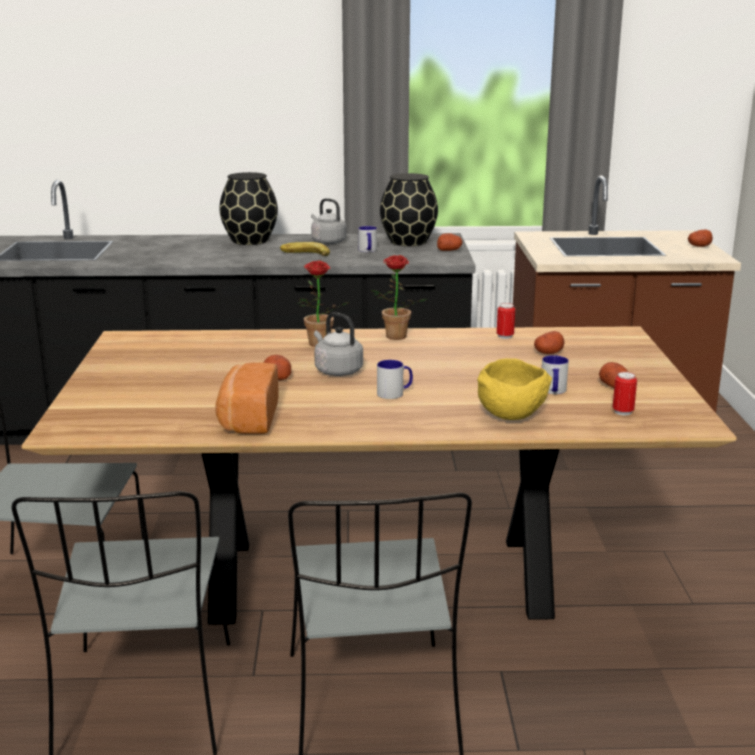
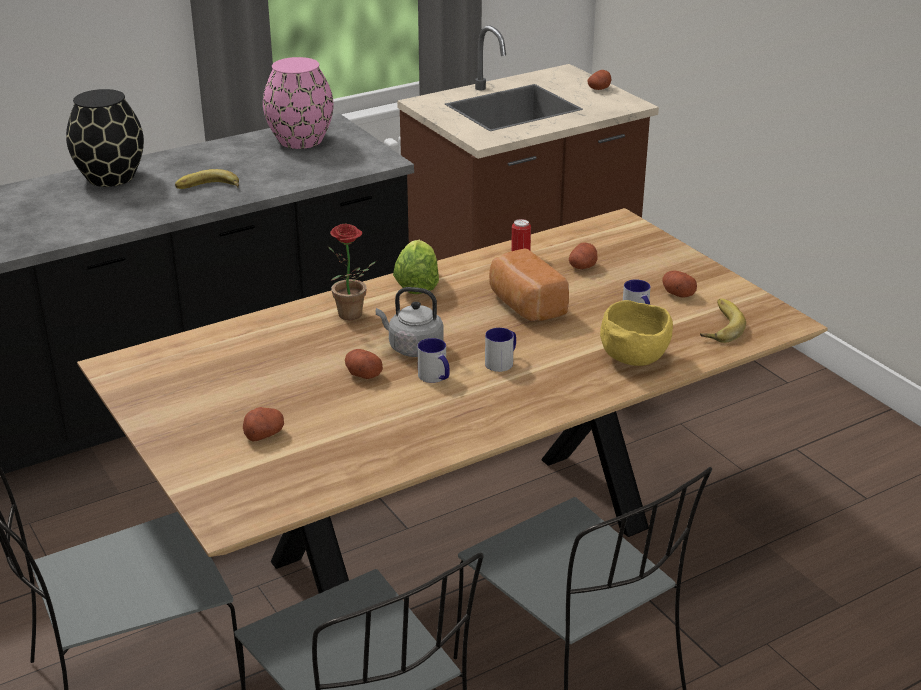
camera: 30 degrees left, 10 degrees up
bread [216,362,279,434] -> bread moved to [489,249,569,321]
grey kettle [311,198,346,244] -> none
mug [358,226,377,252] -> mug moved to [417,338,450,383]
potted plant [371,255,427,340] -> lettuce [393,240,439,294]
black vase [380,173,438,246] -> pink vase [263,57,334,149]
potato [437,233,463,251] -> potato moved to [243,407,284,441]
can [613,372,637,416] -> banana [700,298,746,343]

